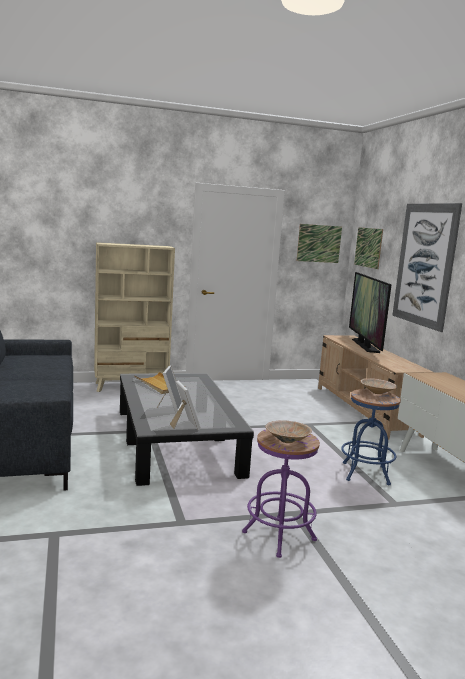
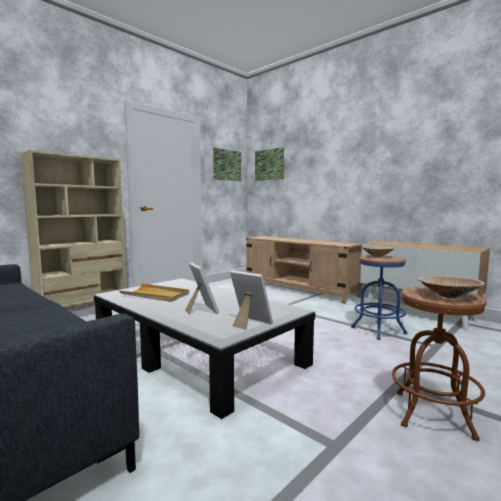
camera: 30 degrees left, 5 degrees down
purple stool [242,429,320,558] -> brown stool [392,286,487,441]
television [349,272,392,353] -> none
picture [392,203,462,332] -> none

